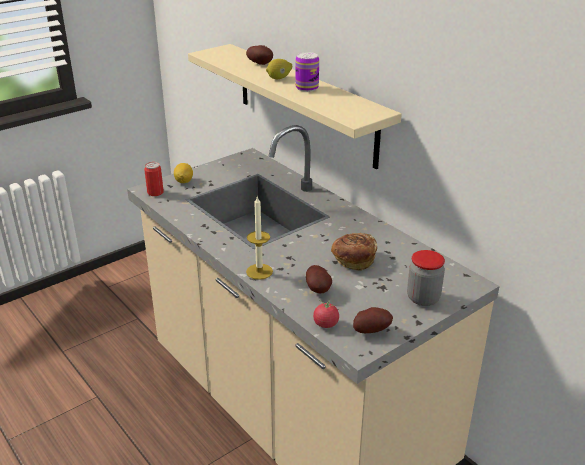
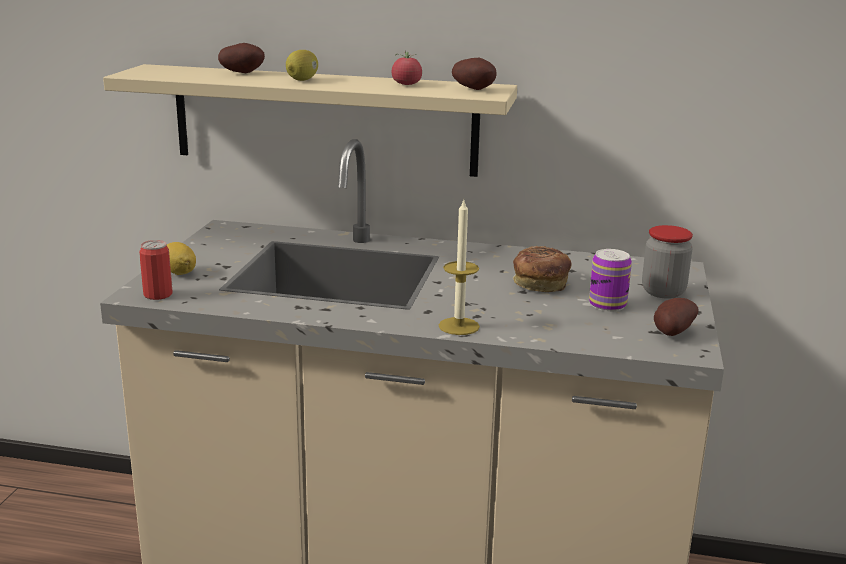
camera: 40 degrees left, 10 degrees down
can [295,52,319,92] -> can moved to [589,249,632,312]
potato [306,265,332,293] -> potato moved to [452,58,497,90]
tomato [313,299,339,328] -> tomato moved to [391,50,422,85]

